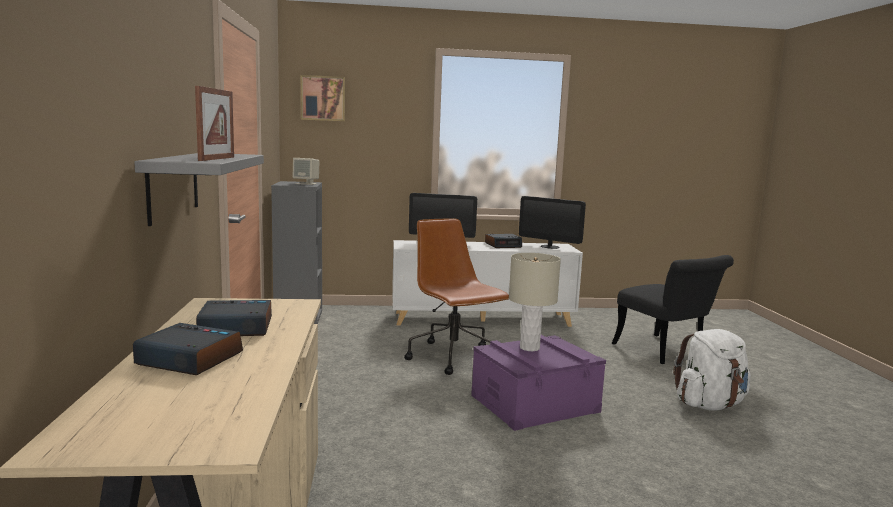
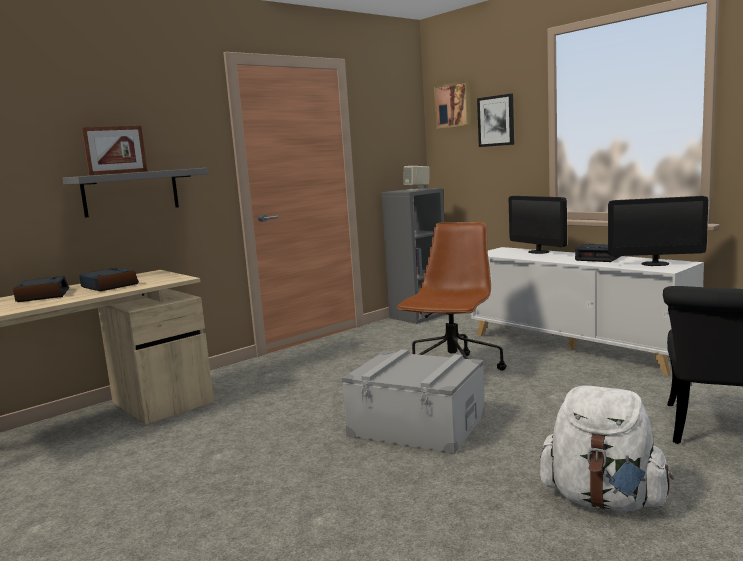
camera: 55 degrees right, 0 degrees up
purple storage box [471,335,606,431] -> grey storage box [342,349,485,454]
beige table lamp [509,253,561,351] -> none
monitor [519,196,586,249] -> monitor turned 75 degrees counterclockwise [608,196,708,266]
none -> picture [477,94,514,147]

